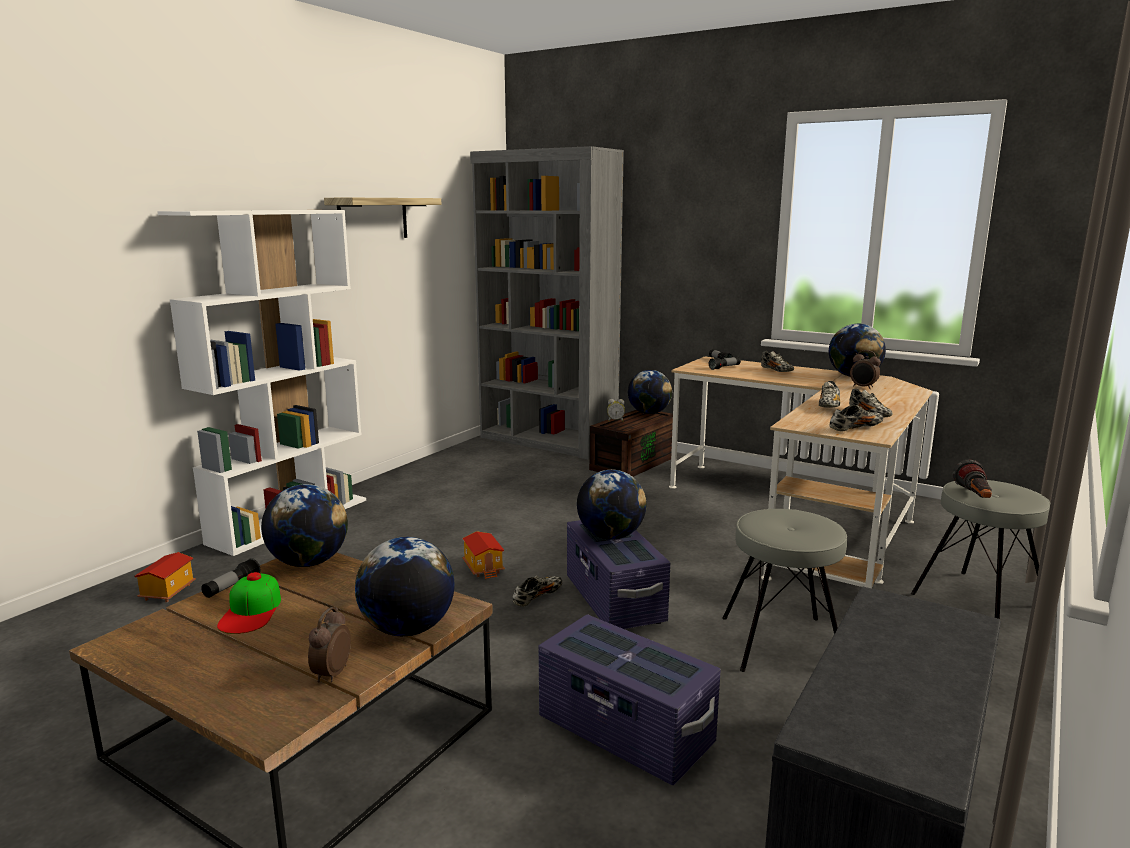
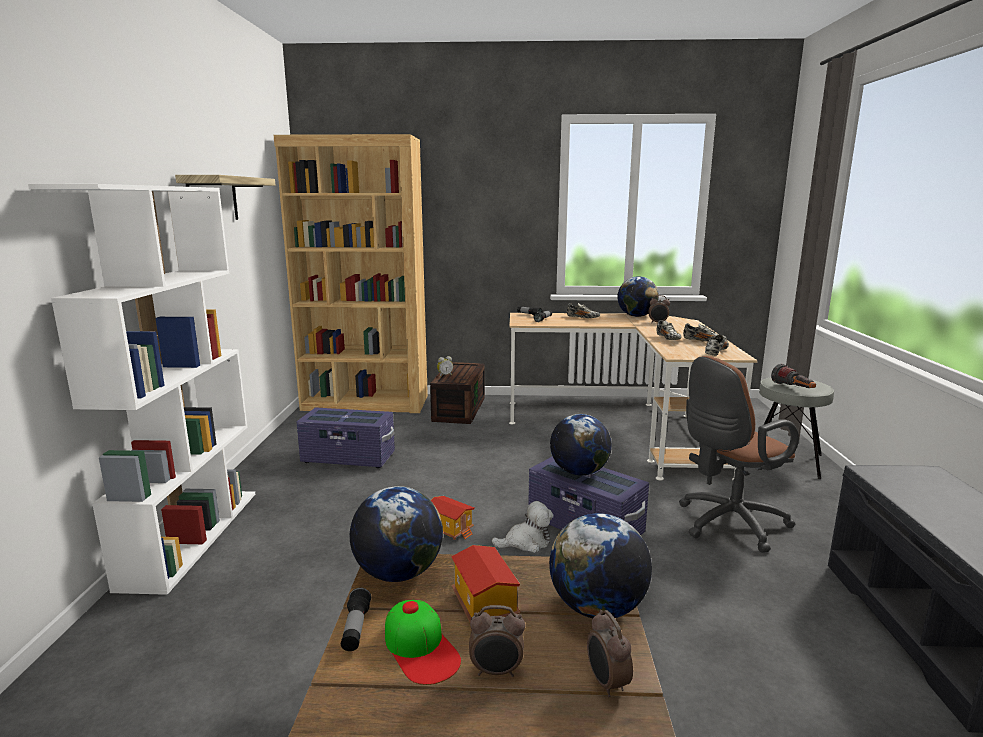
camera: 30 degrees left, 0 degrees up
toy house [135,552,196,602] -> toy house moved to [451,545,520,622]
grey bookcase [470,146,624,460] -> brown bookcase [274,134,428,413]
shoe [512,576,563,607] -> plush toy [492,501,554,553]
purple storage box [538,615,721,785] -> purple storage box moved to [296,407,395,468]
globe [628,370,672,414] -> none
grey stool [722,509,847,672] -> brown office chair [679,356,799,553]
none -> alarm clock [469,605,525,677]

